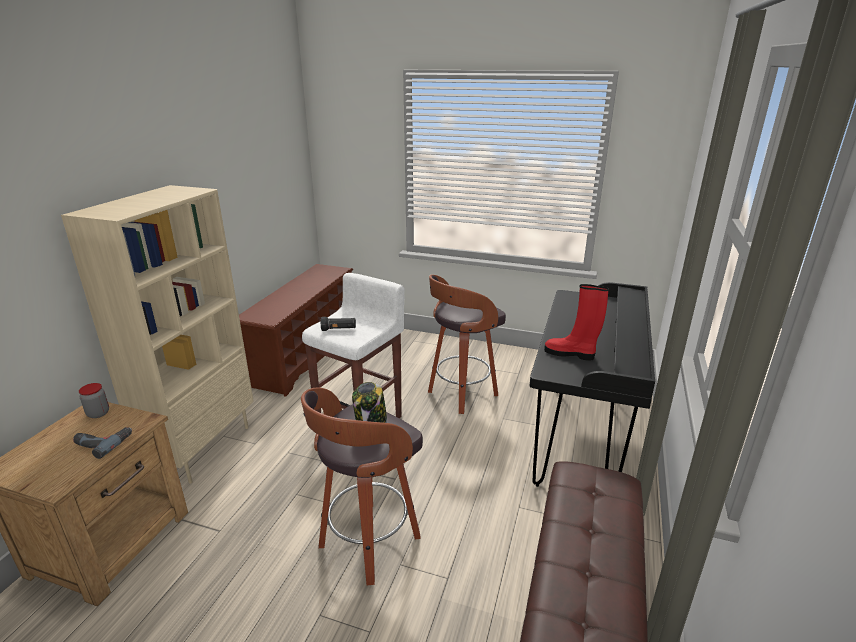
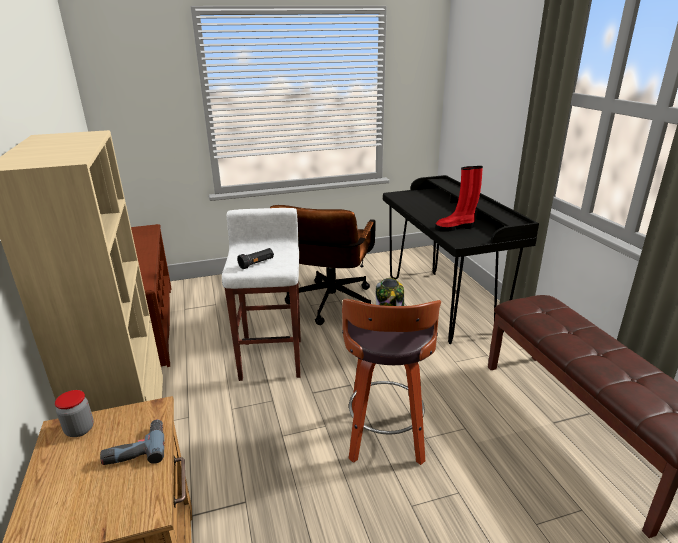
camera: 35 degrees left, 0 degrees up
stool [428,274,506,414] -> brown office chair [270,205,376,325]

